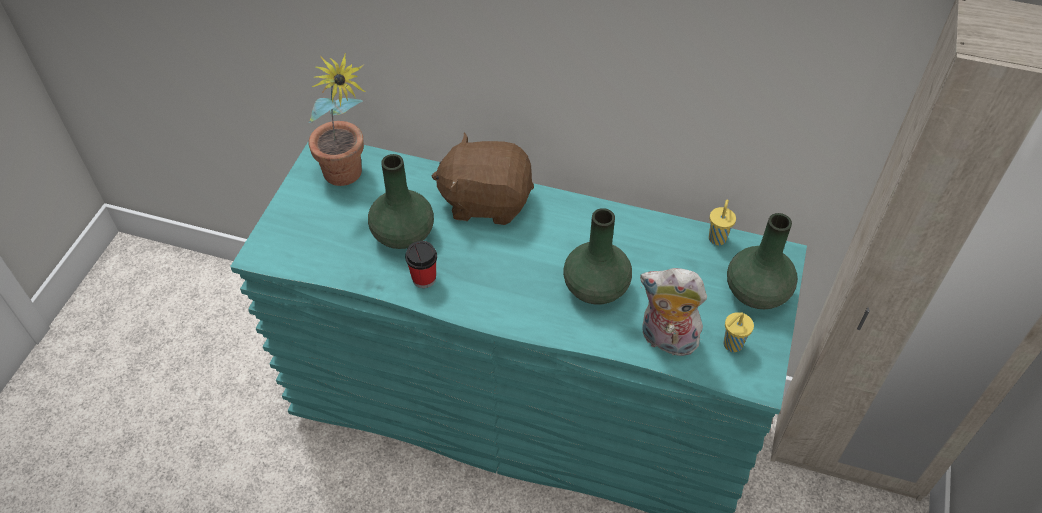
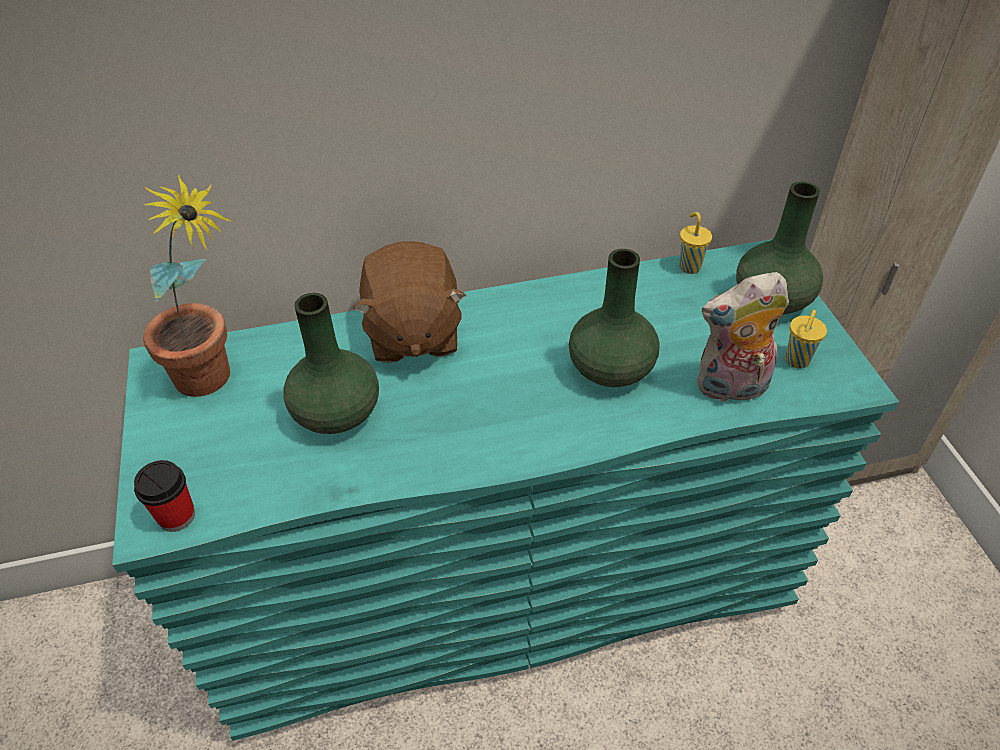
camera: 30 degrees left, 5 degrees down
cup [405,241,437,288] -> cup moved to [134,460,195,532]
brown plush toy [432,132,534,225] -> brown plush toy turned 75 degrees counterclockwise [353,241,466,363]

